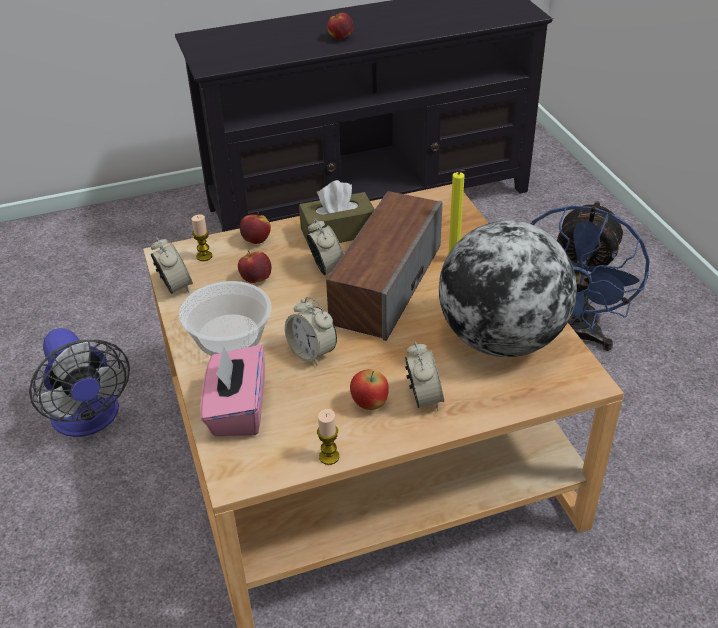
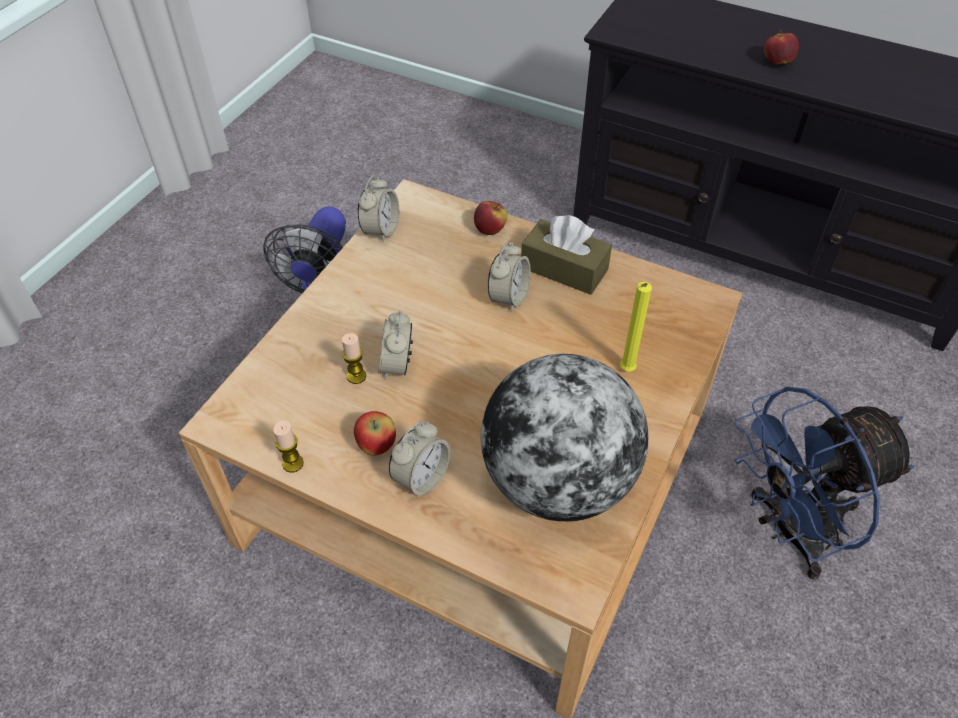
camera: 45 degrees right, 10 degrees up
bowl [179,281,271,356] -> none
candle [192,214,212,261] -> candle moved to [342,333,366,384]
pink tissue box [200,345,265,436] -> none
apple [238,250,271,283] -> none
speaker [326,191,442,341] -> none

